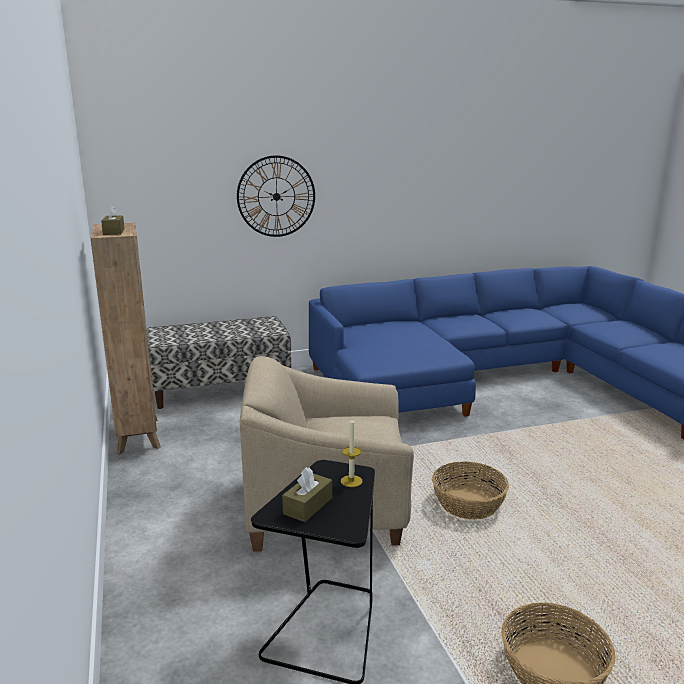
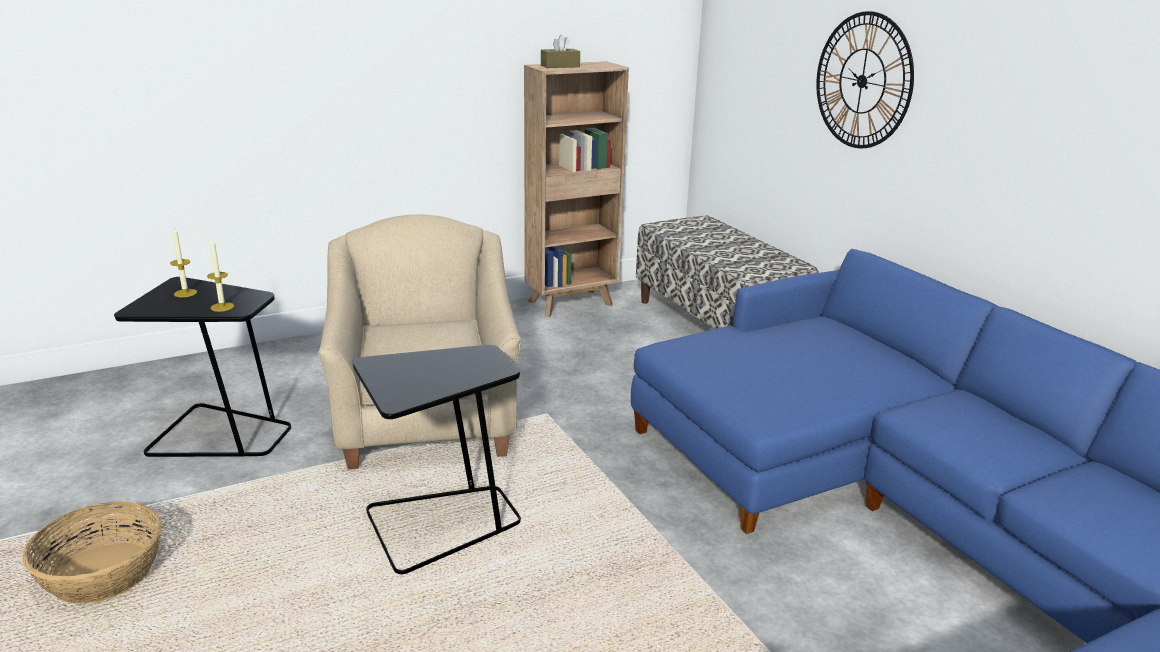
camera: 80 degrees right, 5 degrees up
brown tissue box [282,467,332,522] -> candle [170,227,197,297]
basket [432,461,509,520] -> black side table [353,345,521,574]

